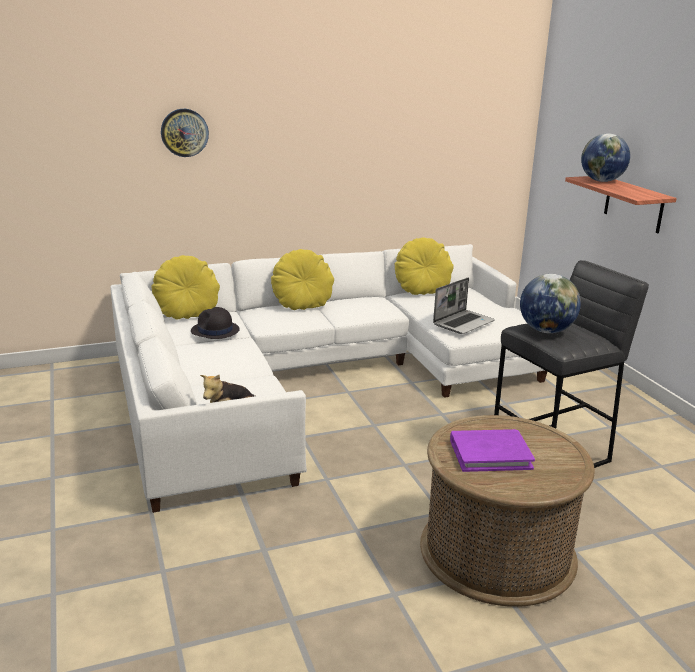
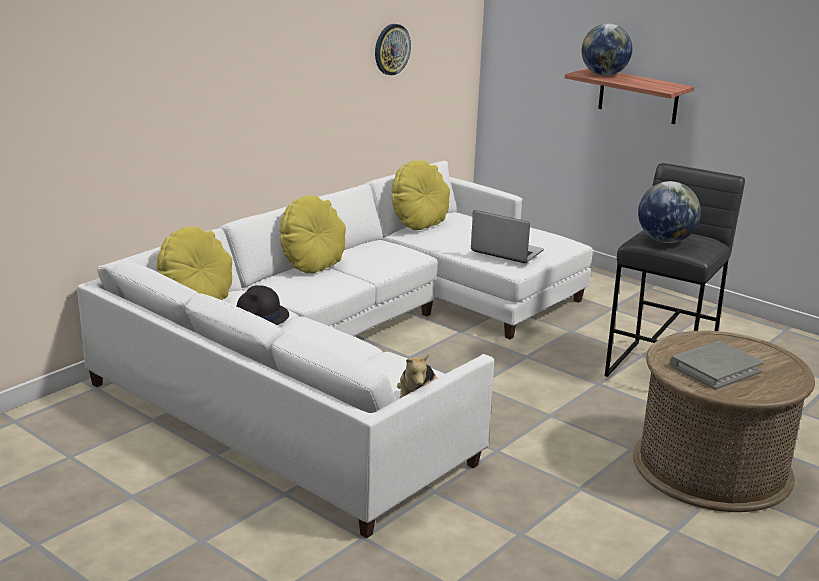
camera: 30 degrees left, 0 degrees up
wall clock [161,109,209,157] -> wall clock moved to [375,24,411,75]
laptop [433,278,495,334] -> laptop turned 75 degrees counterclockwise [471,210,544,263]
purple book [450,429,535,472] -> grey book [670,341,764,390]

